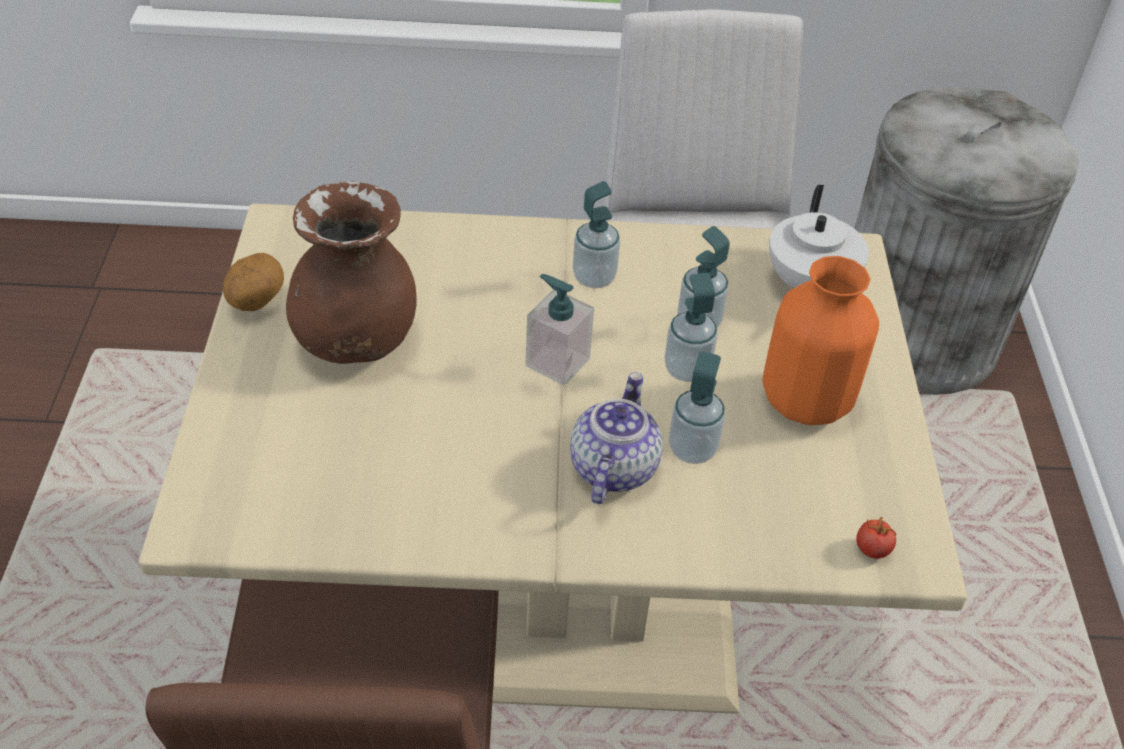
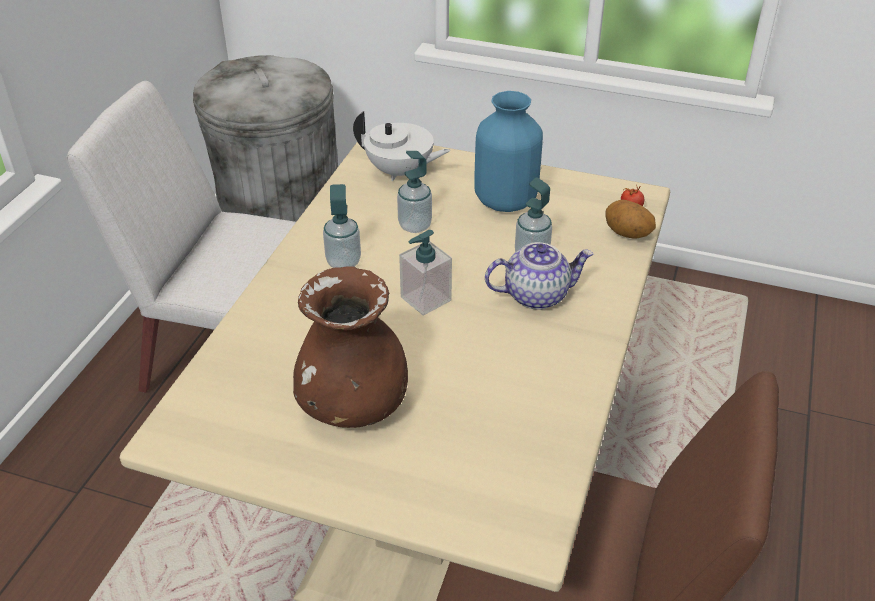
camera: 70 degrees left, 5 degrees down
potato [223,253,284,311] -> potato moved to [605,200,656,239]
teapot [570,372,663,504] -> teapot turned 135 degrees clockwise [485,242,594,310]
soap dispenser [664,273,718,382] -> none
orange vase [763,256,879,425] -> blue vase [474,91,543,212]

